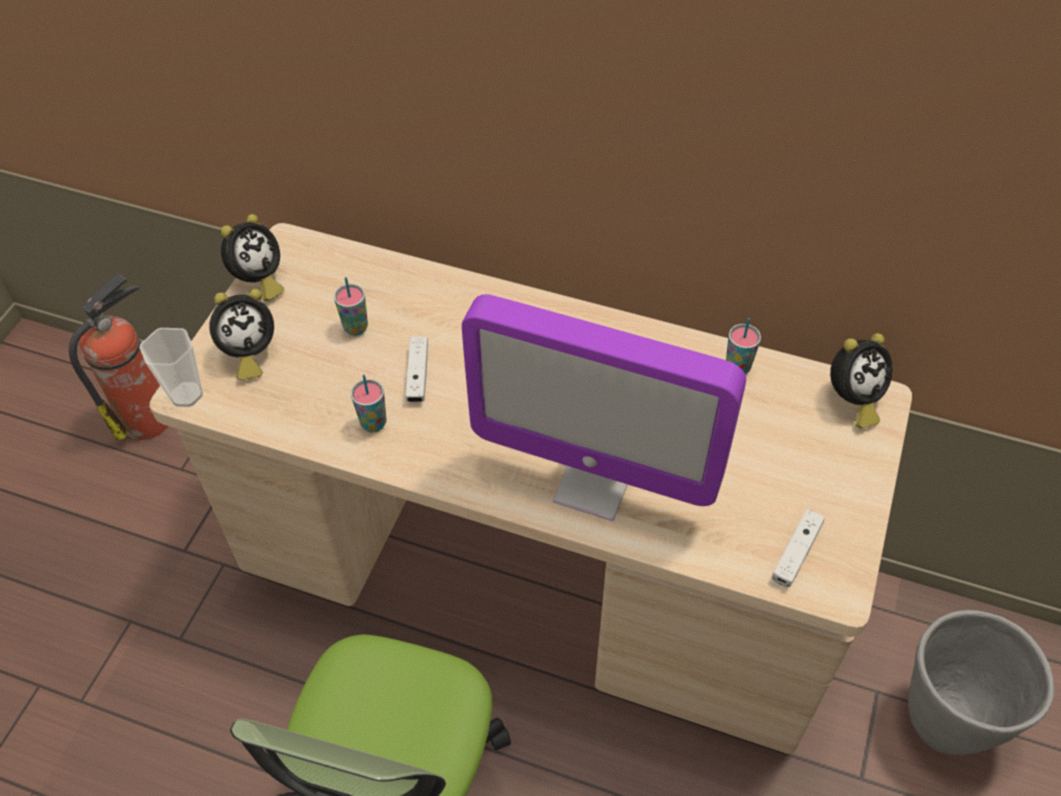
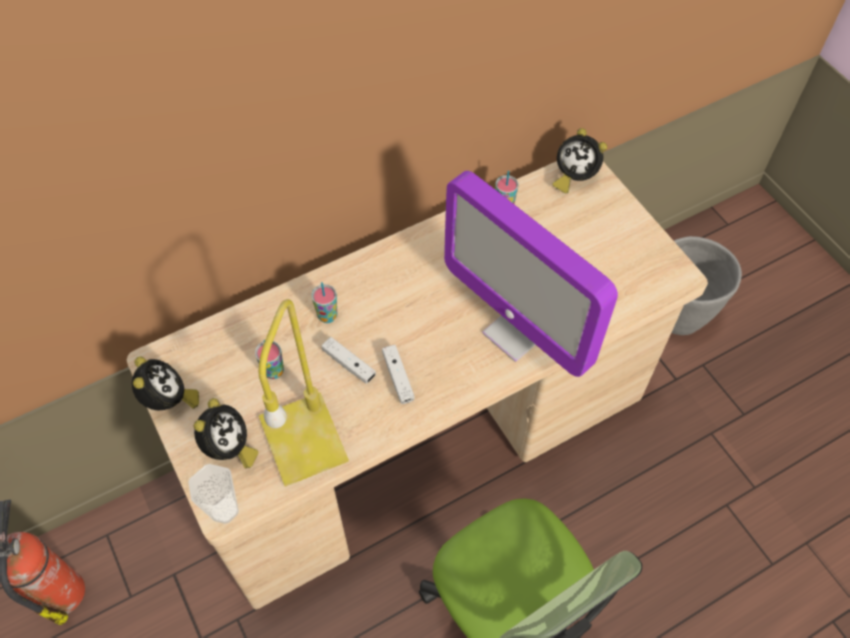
camera: 50 degrees left, 5 degrees up
cup [351,374,386,432] -> cup moved to [311,282,337,323]
monitor [462,294,746,521] -> monitor turned 75 degrees clockwise [444,171,618,377]
white game controller [772,509,825,588] -> white game controller moved to [382,345,415,404]
alarm clock [830,333,893,428] -> alarm clock turned 105 degrees clockwise [552,128,607,193]
none -> yellow table lamp [259,299,349,487]

